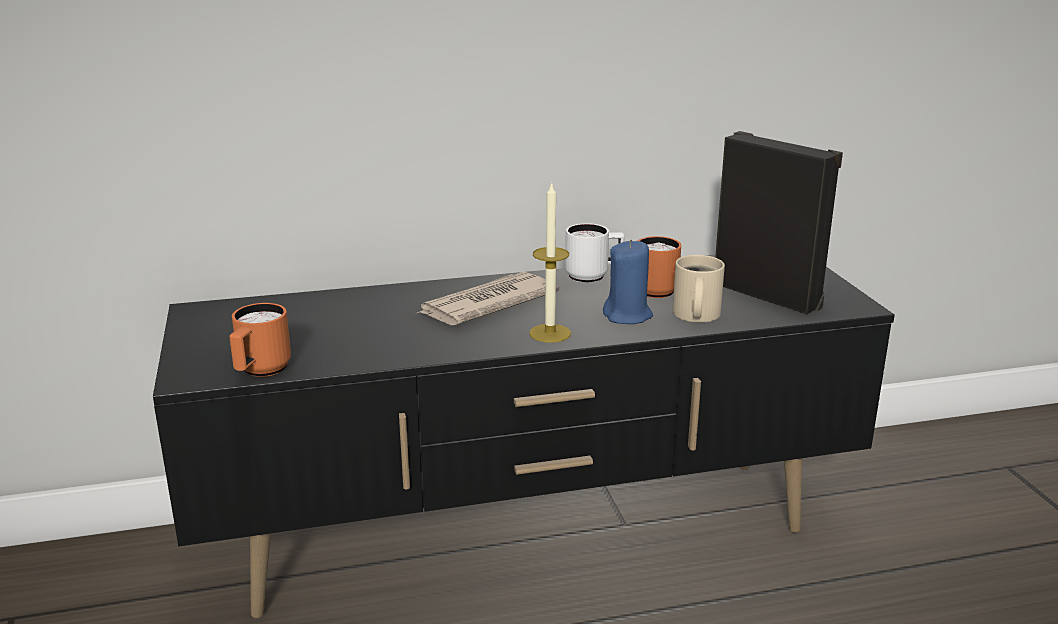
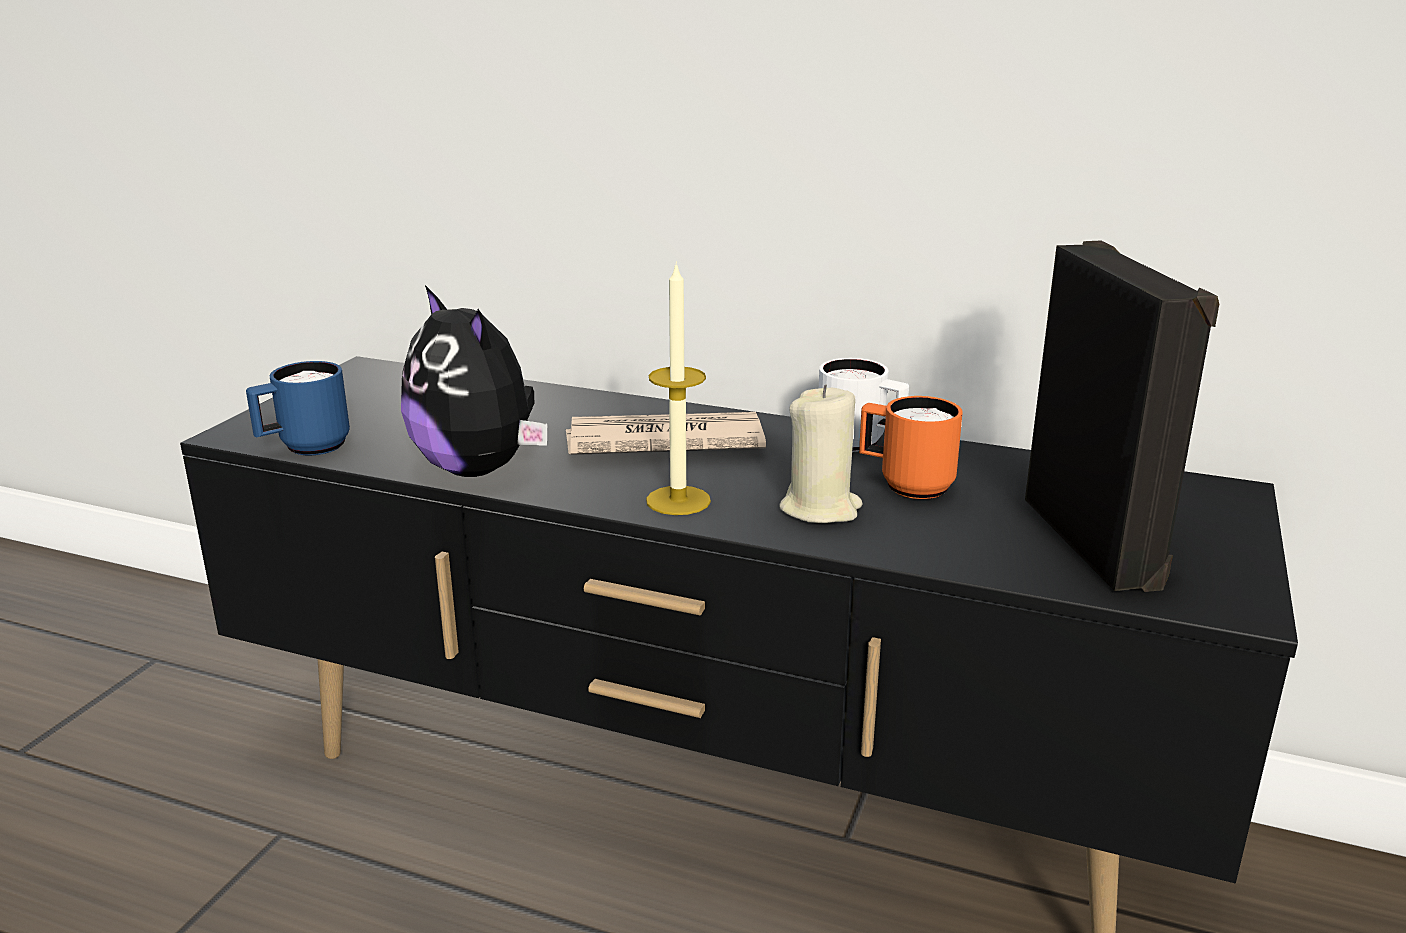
camera: 35 degrees right, 0 degrees up
orange mug [229,303,291,377] -> blue mug [246,361,350,455]
blue candle [603,240,653,324] -> beige candle [780,385,862,523]
beige mug [672,255,725,323] -> none
none -> plush toy [401,285,547,477]

